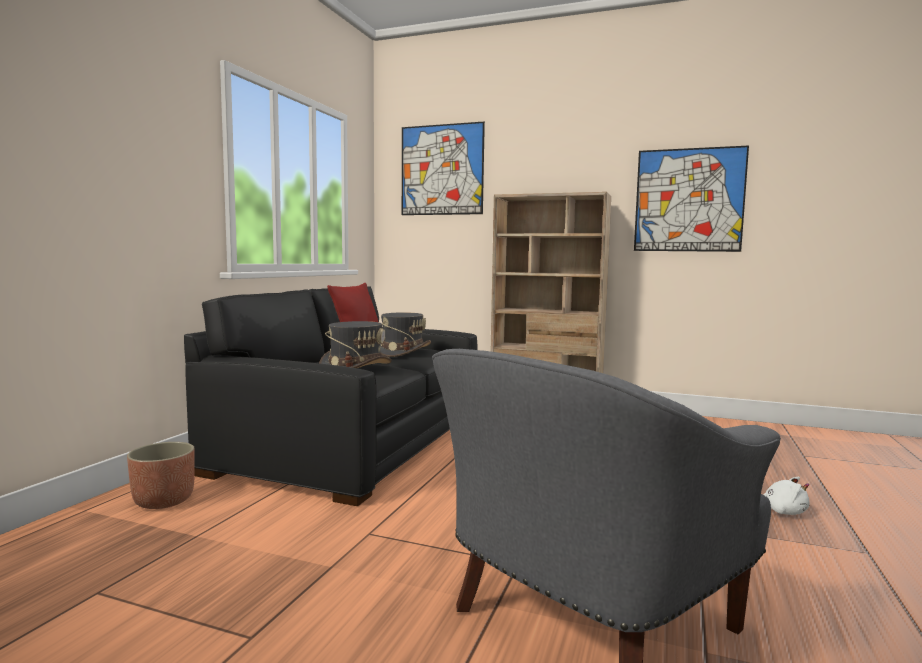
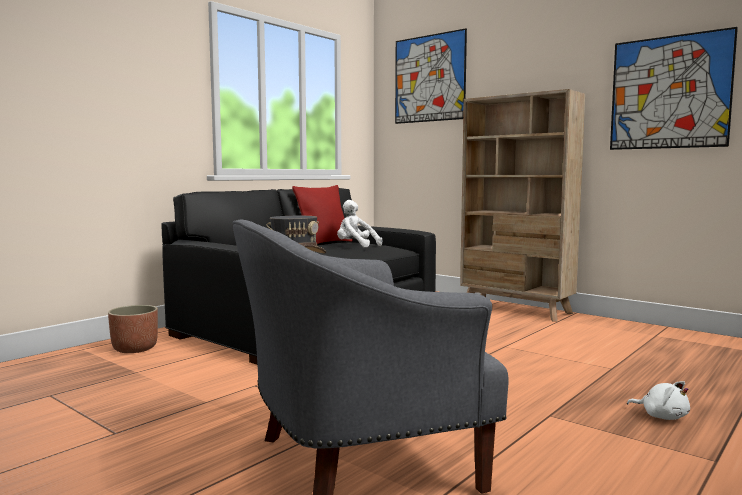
camera: 20 degrees right, 0 degrees up
grey hat [380,312,431,357] -> white plush toy [337,200,382,248]

